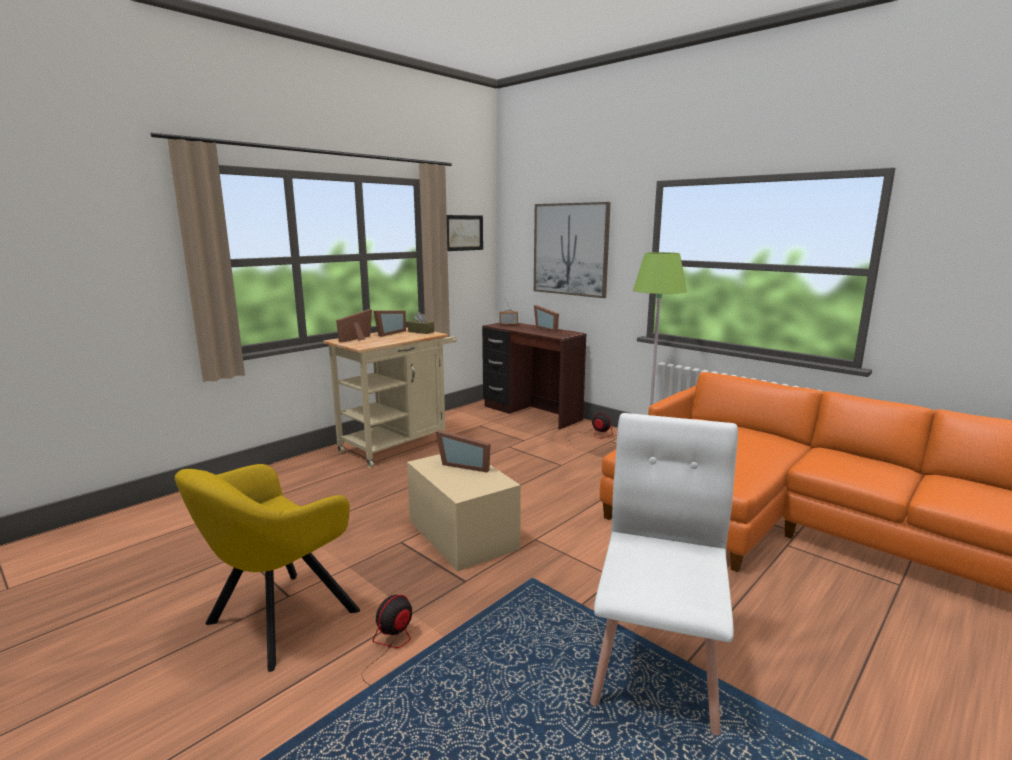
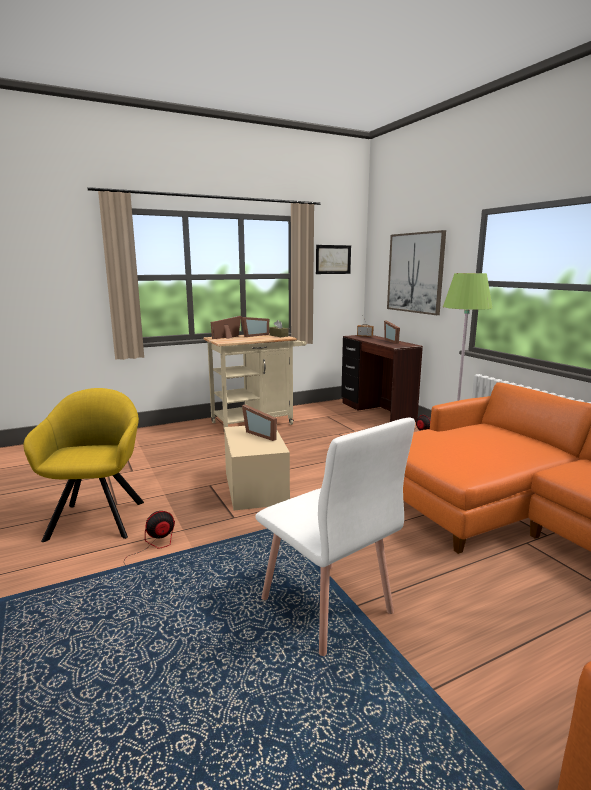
camera: 20 degrees right, 0 degrees up
yellow armchair [175,464,360,672] -> yellow armchair turned 120 degrees clockwise [24,388,144,542]
white chair [590,413,738,736] -> white chair turned 105 degrees clockwise [255,418,415,656]

